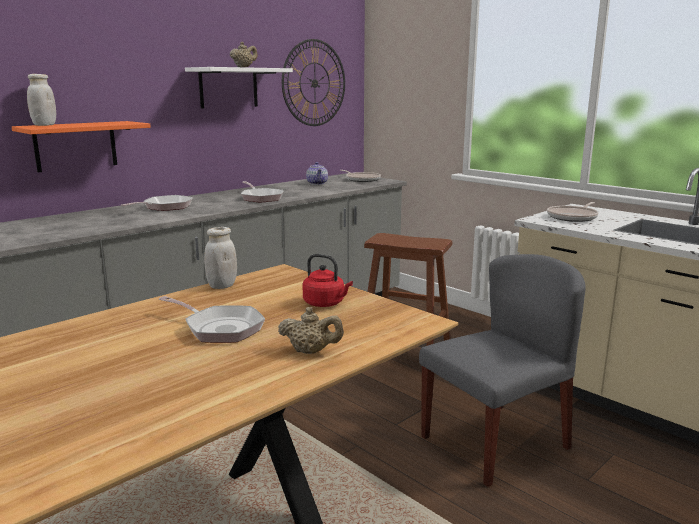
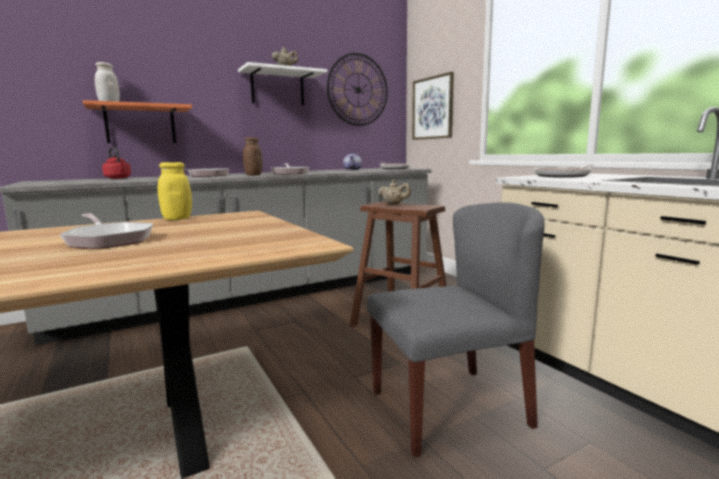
camera: 15 degrees right, 5 degrees down
white jar [204,227,237,289] -> yellow jar [158,162,192,220]
beige teapot [278,307,344,354] -> beige teapot moved to [378,179,411,204]
red kettle [303,254,353,307] -> red kettle moved to [102,147,131,179]
none -> brown jar [243,137,263,176]
none -> picture [412,72,454,140]

